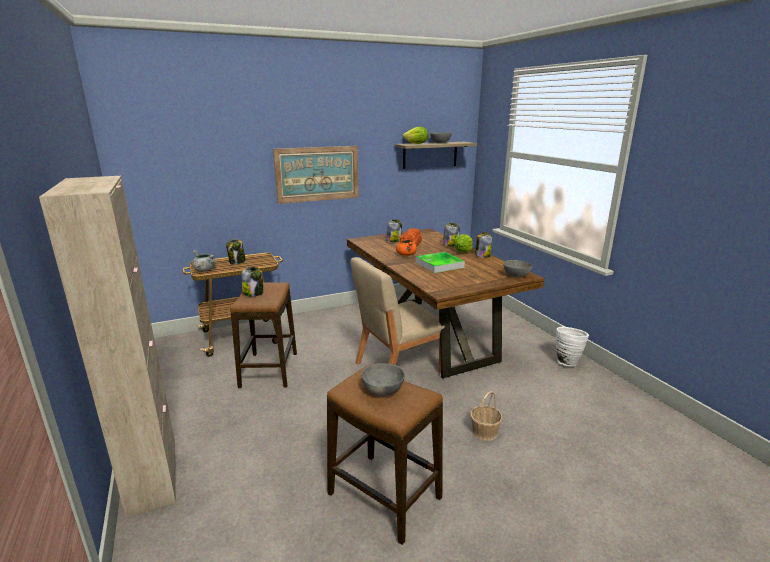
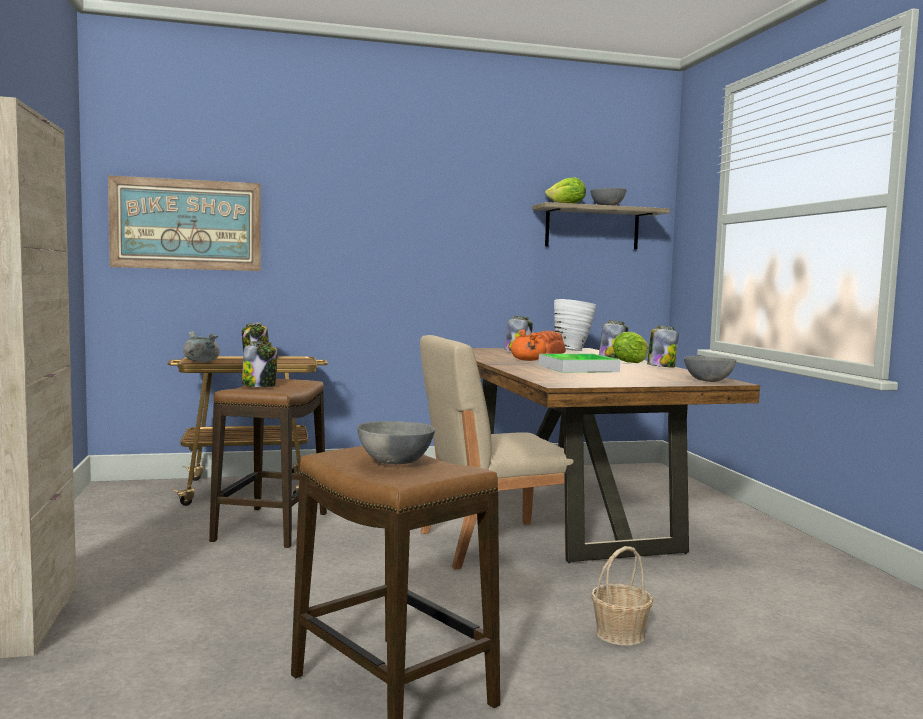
camera: 10 degrees right, 15 degrees down
picture [273,146,359,204] -> picture moved to [108,175,261,271]
white vase [556,327,589,366] -> white vase moved to [554,299,596,351]

